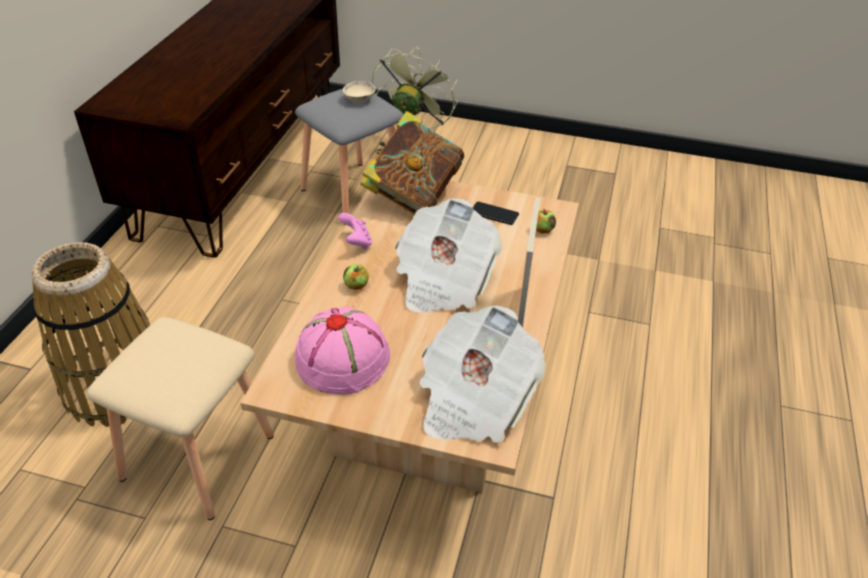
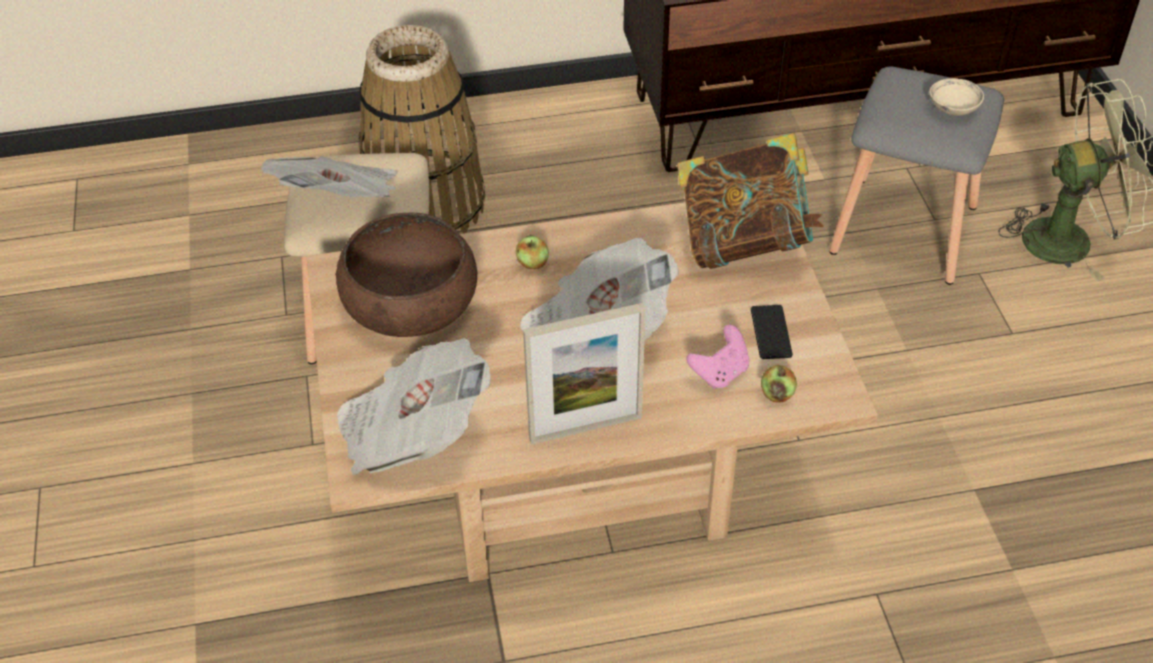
camera: 65 degrees right, 5 degrees up
pink hat [295,307,390,395] -> brown bowl [335,213,477,337]
pink game controller [338,213,372,249] -> pink game controller moved to [686,325,750,389]
none -> newspaper [261,156,397,197]

